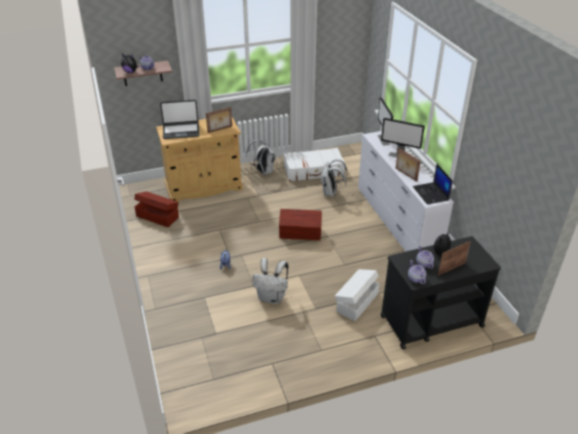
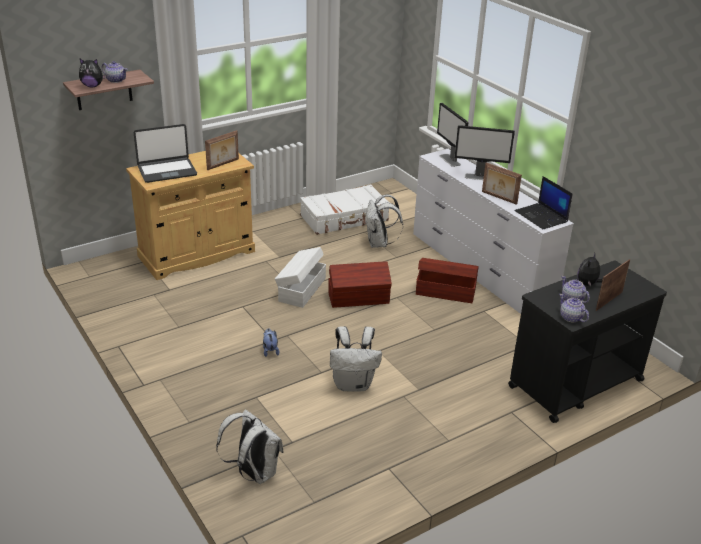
camera: 15 degrees left, 5 degrees down
brown storage box [134,191,179,227] -> brown storage box moved to [416,258,479,303]
white backpack [246,140,276,175] -> white backpack moved to [216,409,284,484]
white storage box [335,269,379,321] -> white storage box moved to [275,247,326,308]

